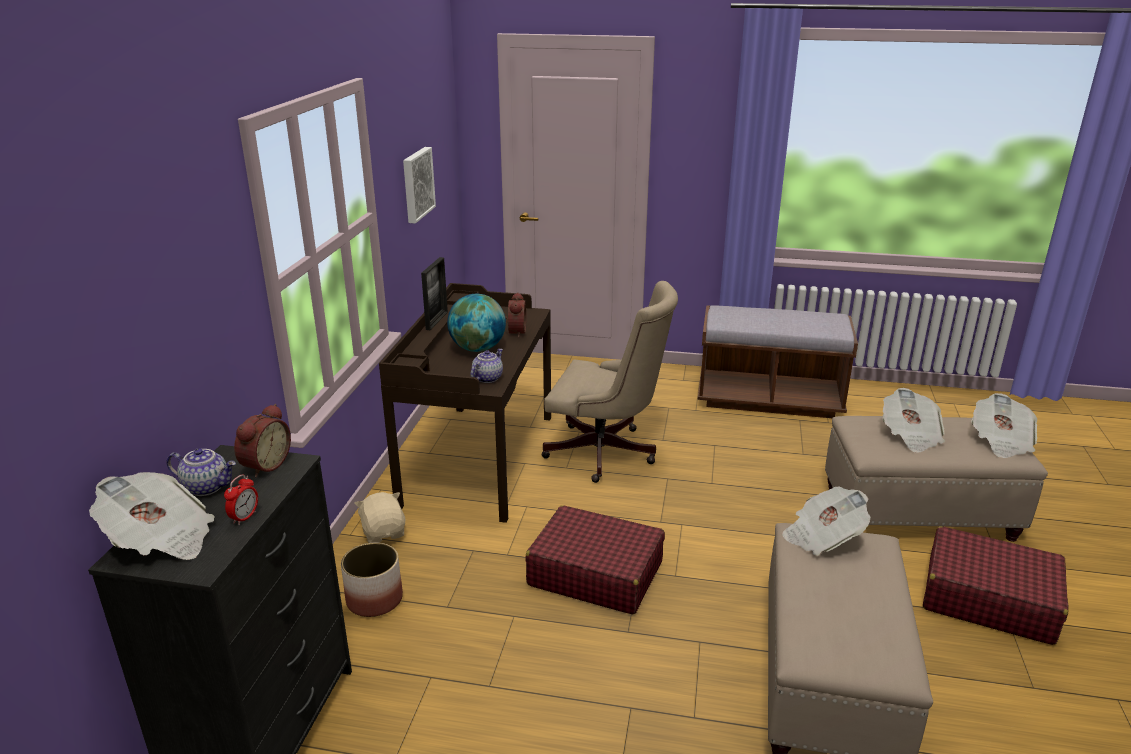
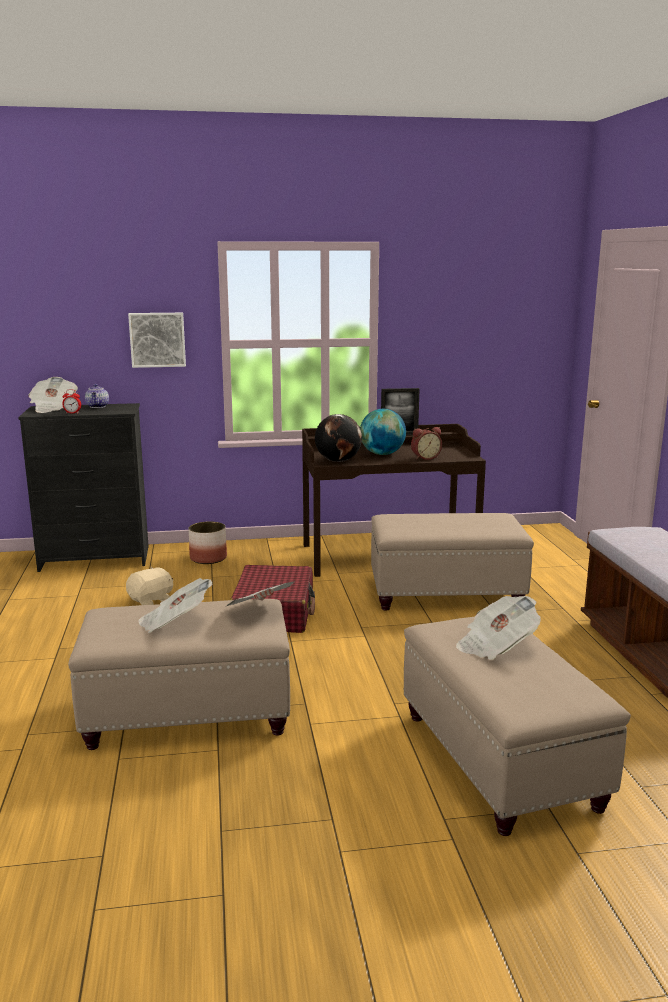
camera: 70 degrees right, 10 degrees down
alarm clock [234,404,291,478] -> none
beige plush toy [354,492,406,543] -> beige plush toy moved to [126,567,173,605]
picture [403,147,436,223] -> picture moved to [128,313,186,368]
teapot [471,349,503,383] -> globe [315,414,362,462]
beige office chair [542,281,678,483] -> beige ottoman [371,513,534,611]
red suitcase [923,526,1069,645] -> none
newspaper [971,393,1037,458] -> newspaper moved to [138,578,212,633]

